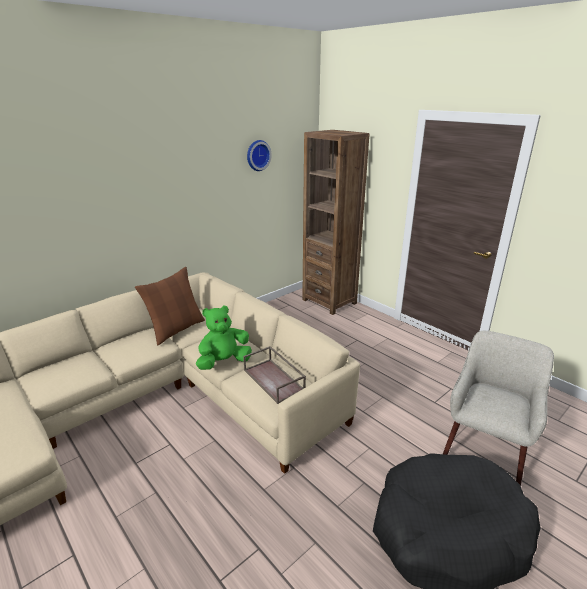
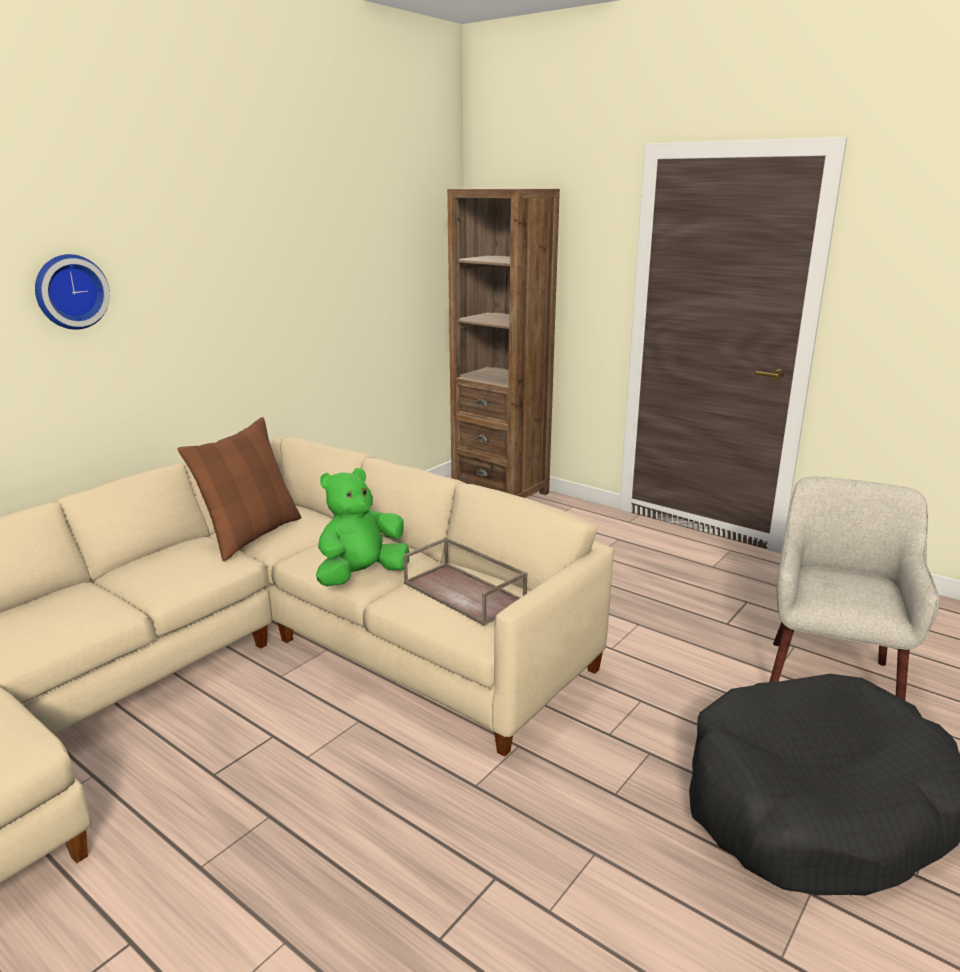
camera: 10 degrees left, 5 degrees down
wall clock [247,140,272,171] -> wall clock moved to [35,254,110,330]

